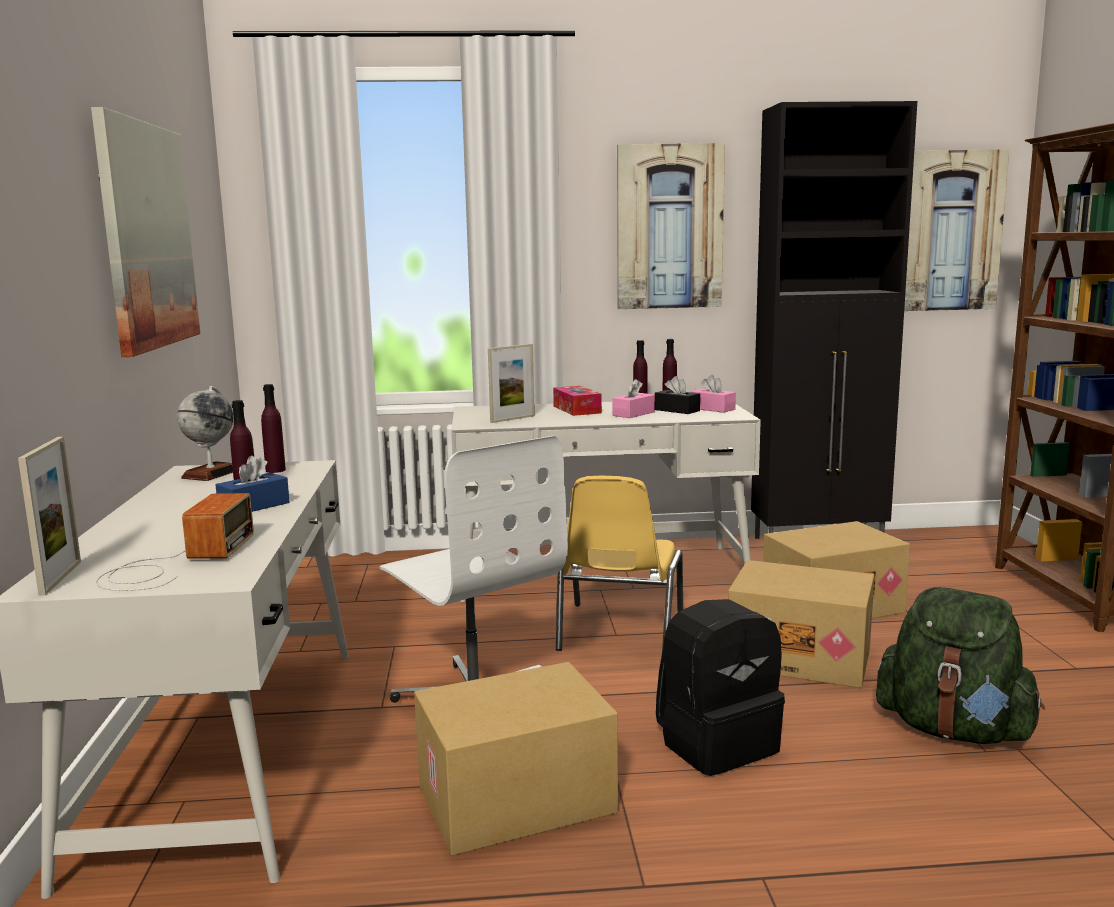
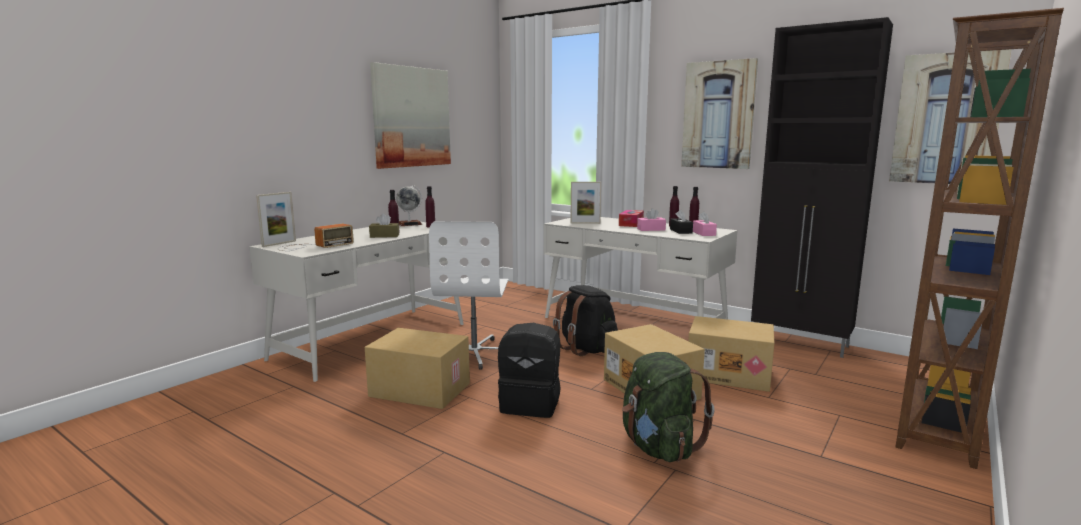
camera: 40 degrees right, 0 degrees up
blue tissue box [216,456,289,512] -> brown tissue box [369,213,399,238]
yellow chair [556,476,683,651] -> black backpack [553,285,618,356]

